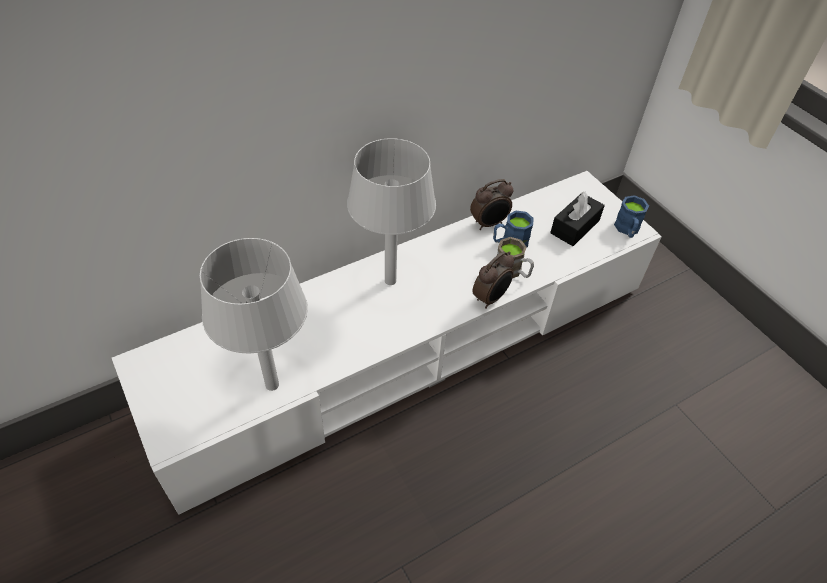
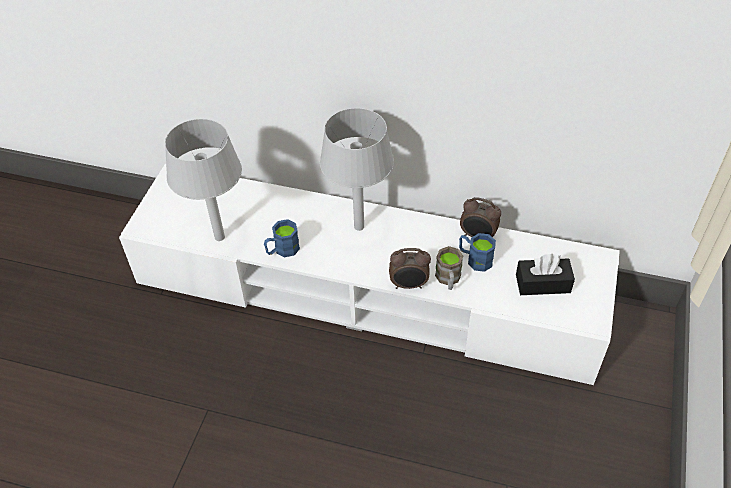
camera: 50 degrees right, 0 degrees up
blue mug [614,195,649,238] -> blue mug moved to [264,219,300,257]

